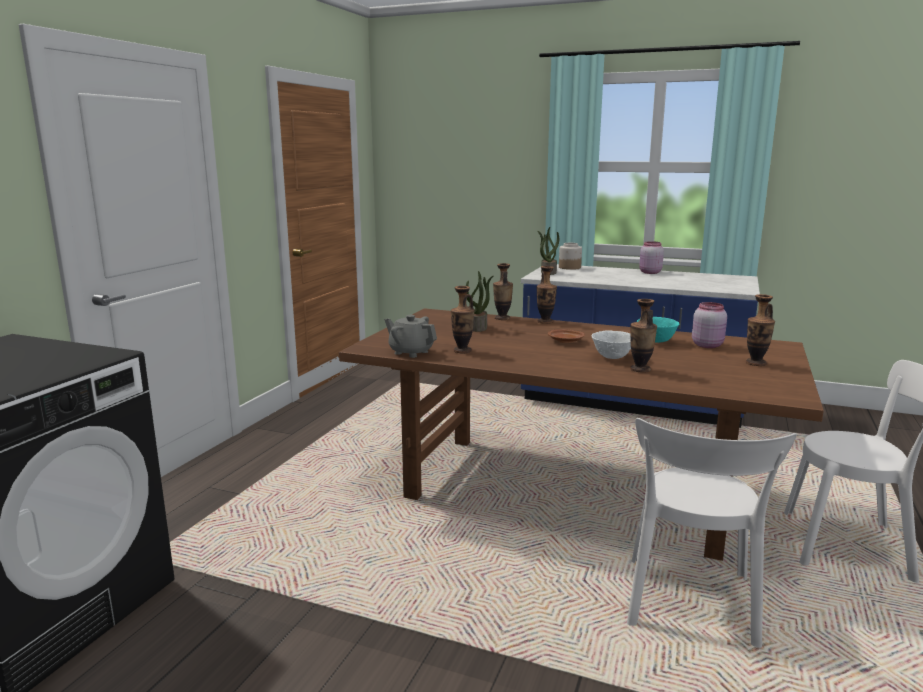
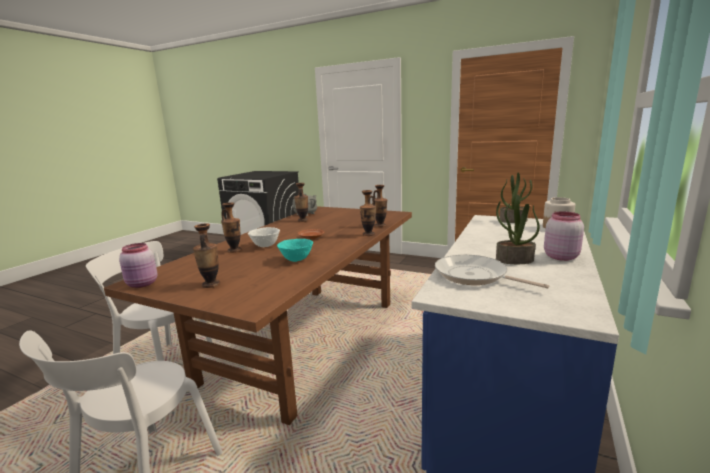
camera: 95 degrees right, 0 degrees up
potted plant [466,271,493,332] -> potted plant moved to [496,194,540,264]
pink jar [692,302,727,348] -> pink jar moved to [119,243,157,288]
none -> frying pan [435,255,549,288]

